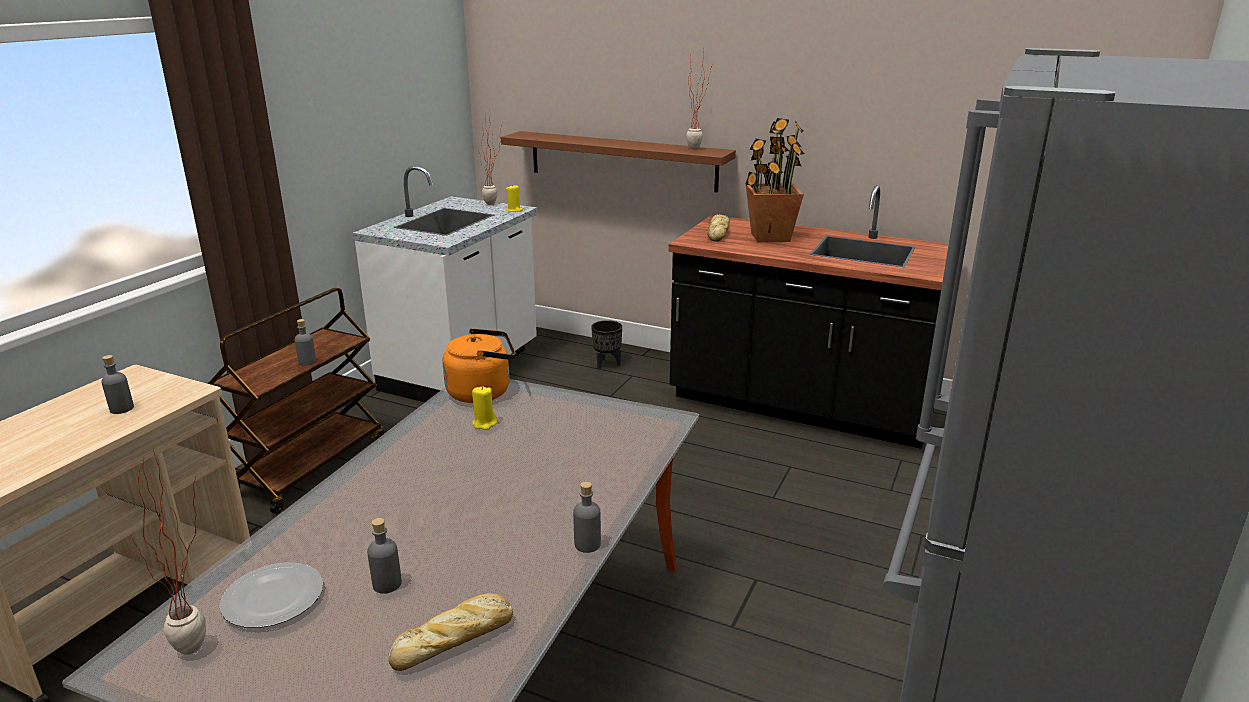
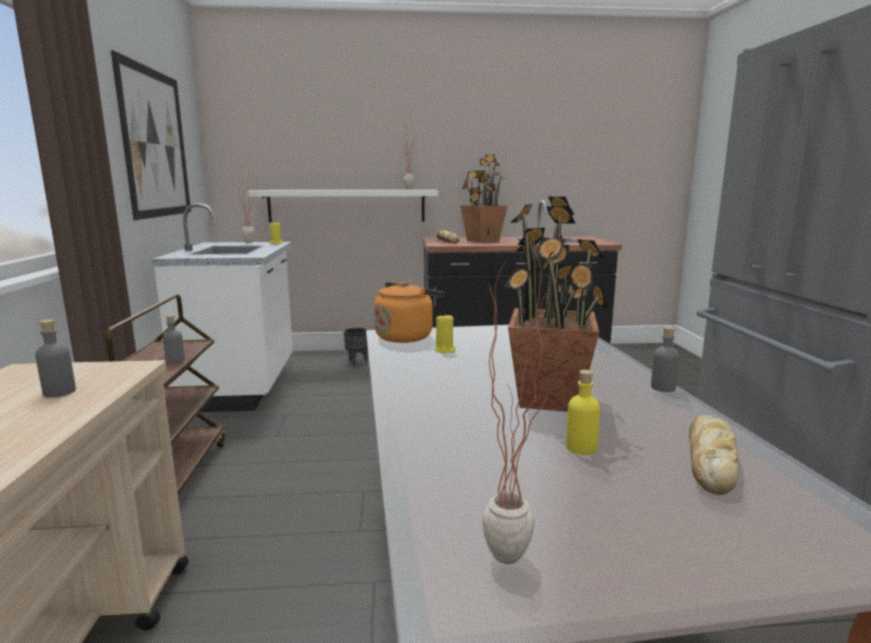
camera: 30 degrees left, 10 degrees down
plate [220,563,323,628] -> none
grey bottle [367,518,402,593] -> yellow bottle [566,370,600,455]
brown shelf [501,131,736,192] -> white shelf [247,190,438,222]
none -> picture [111,50,191,220]
none -> potted plant [504,197,608,412]

